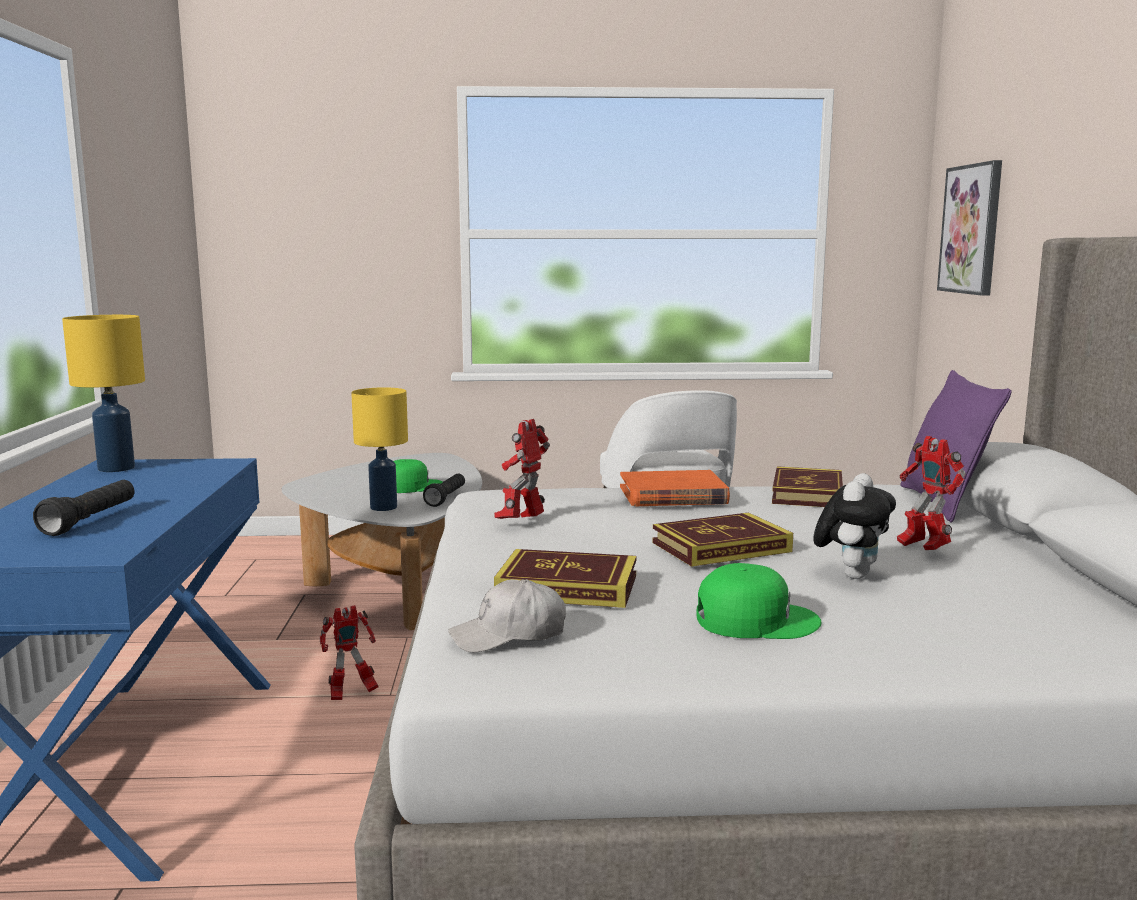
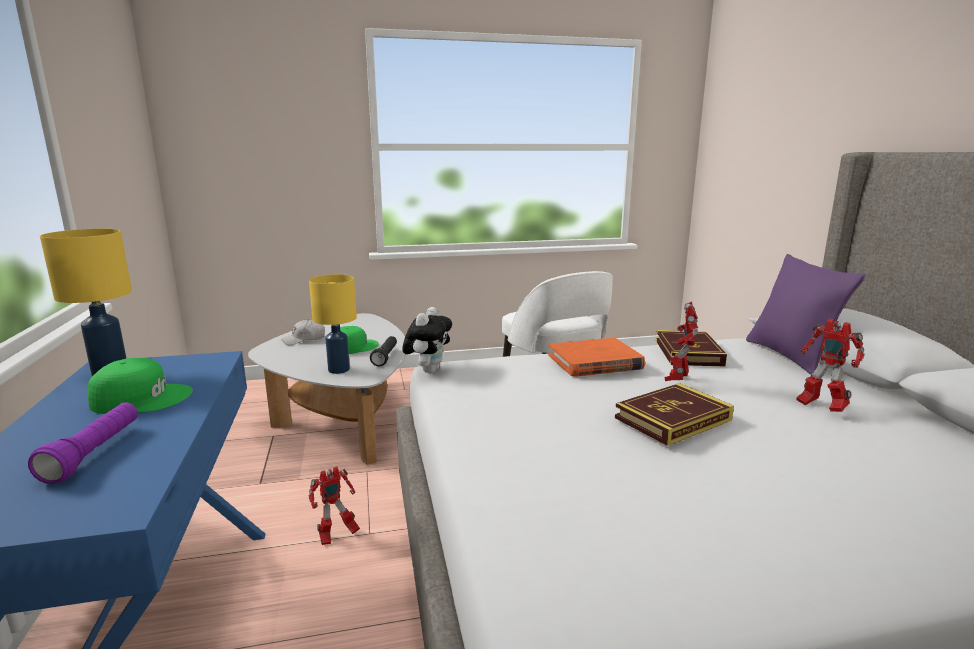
camera: 10 degrees left, 5 degrees up
black flashlight [33,480,135,536] -> purple flashlight [28,402,138,484]
white cap [448,579,566,653] -> white cap moved to [281,319,325,345]
toy robot [494,419,550,519] -> toy robot moved to [664,302,698,381]
book [494,549,637,608] -> none
green cap [696,563,822,639] -> green cap moved to [87,358,193,414]
plush toy [813,473,896,579] -> plush toy moved to [402,307,452,373]
picture [937,160,1002,296] -> none

